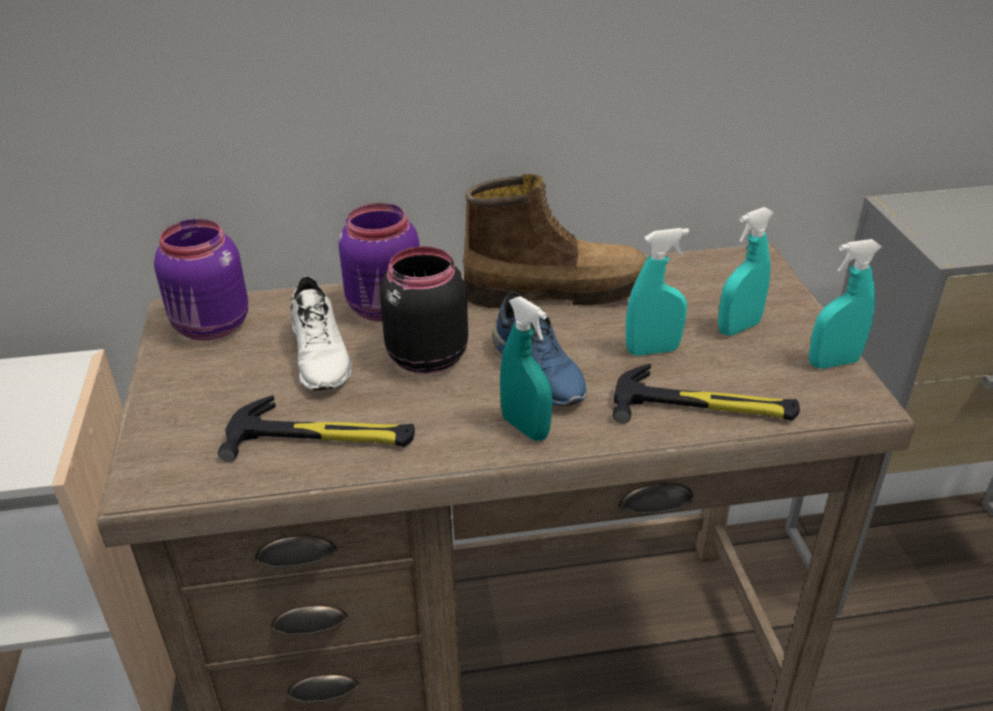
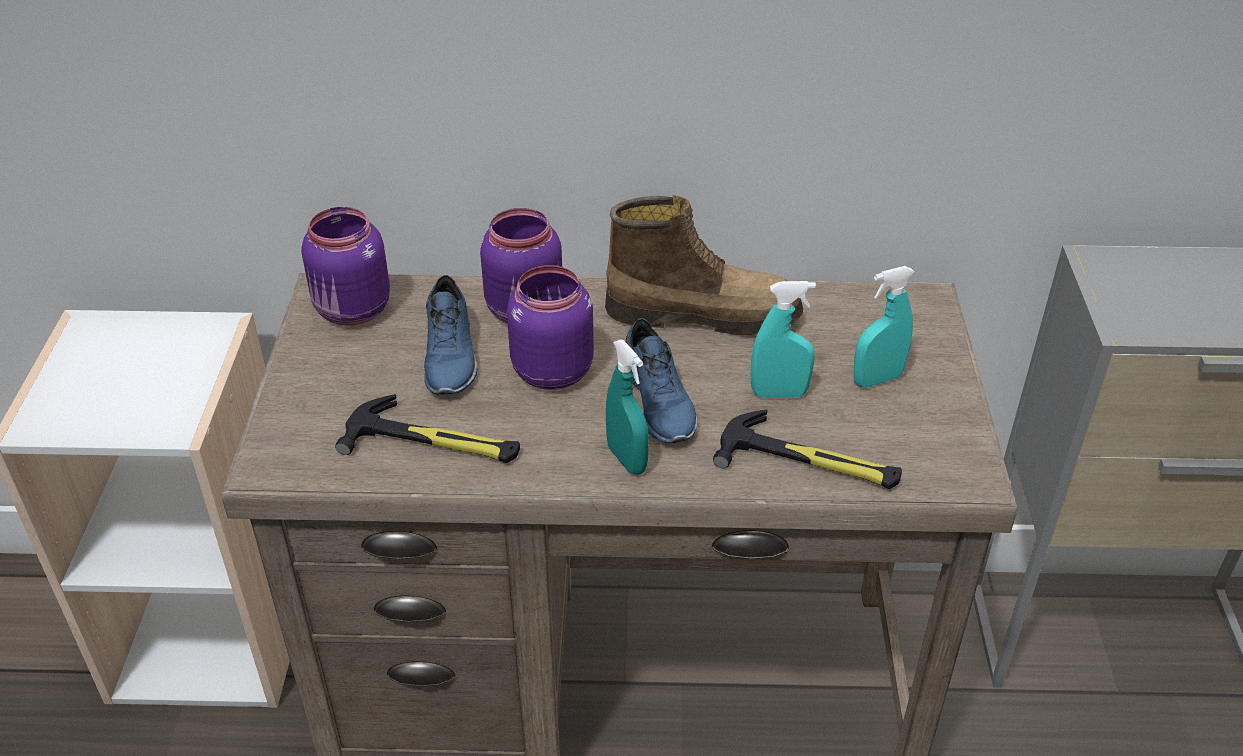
camera: 10 degrees right, 5 degrees up
white shoe [290,276,352,390] -> blue shoe [424,275,478,395]
black jar [379,246,468,374] -> purple jar [507,265,594,390]
turquoise spray bottle [809,239,882,369] -> none

